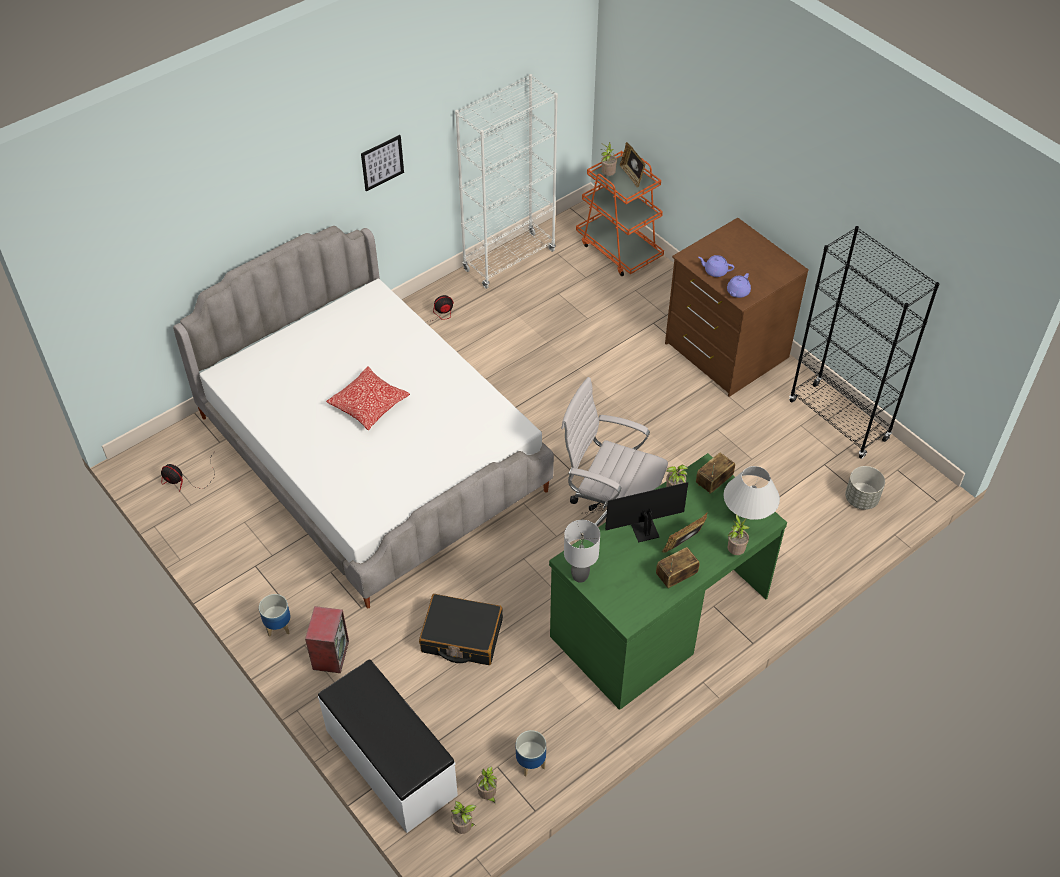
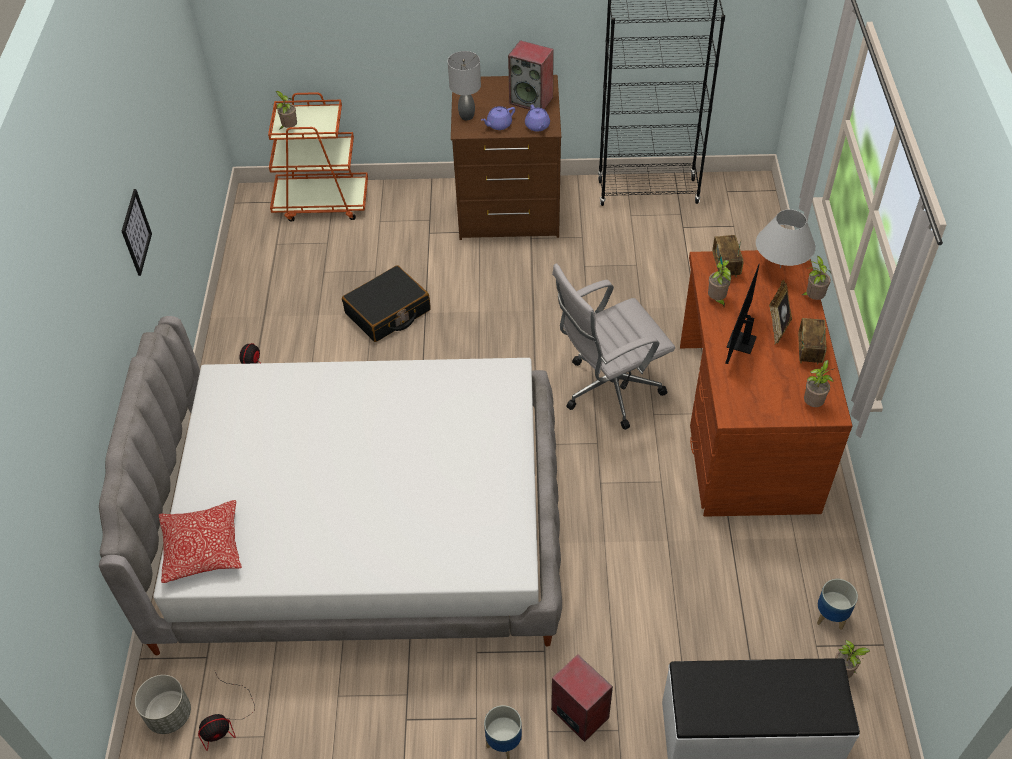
camera: 50 degrees left, 0 degrees up
pillow [326,367,410,430] -> pillow moved to [159,500,242,583]
black suitcase [419,594,503,665] -> black suitcase moved to [342,265,431,342]
potted plant [451,801,476,834] -> potted plant moved to [804,360,835,407]
white bookcase [455,74,558,289] -> none
green desk [549,453,787,710] -> brown desk [680,250,852,517]
grey table lamp [564,520,600,583] -> grey table lamp moved to [448,51,481,120]
picture frame [620,142,646,188] -> none
grey planter [845,466,885,510] -> grey planter moved to [135,675,191,734]
none -> speaker [508,40,554,110]

